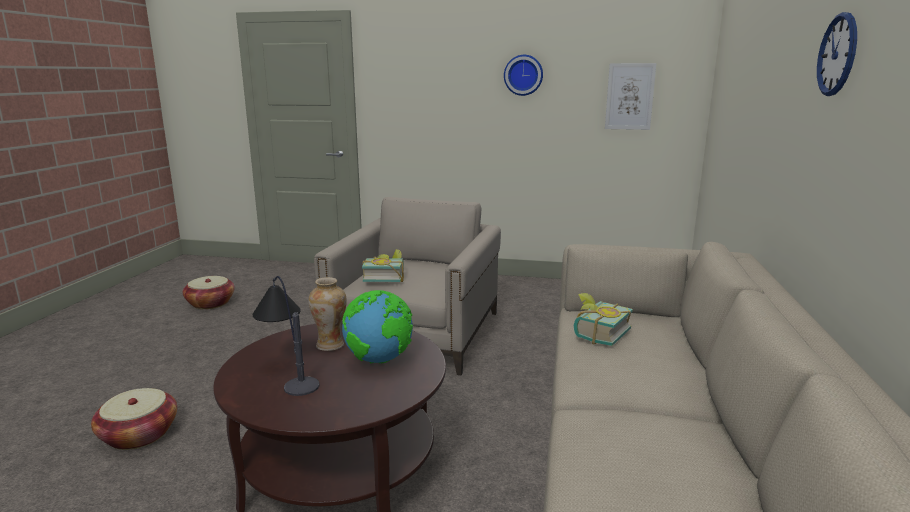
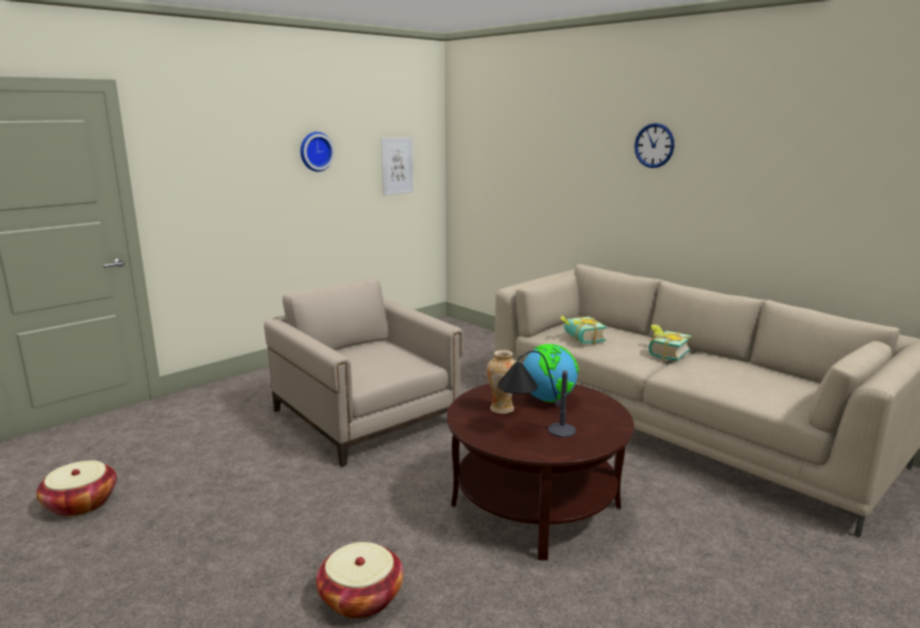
camera: 55 degrees left, 0 degrees up
book [362,249,404,282] -> book moved to [649,324,692,361]

